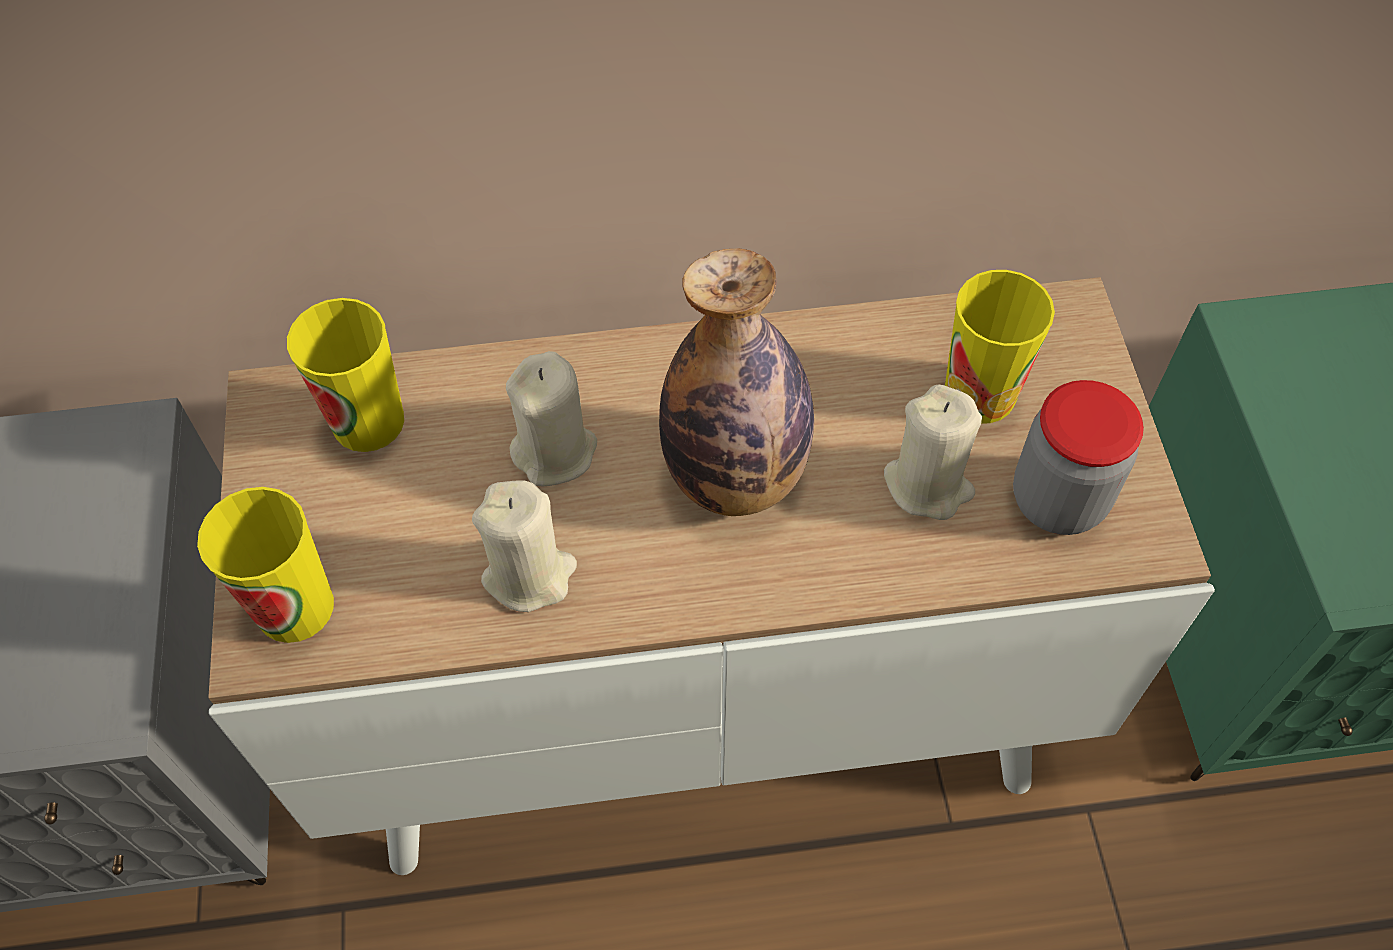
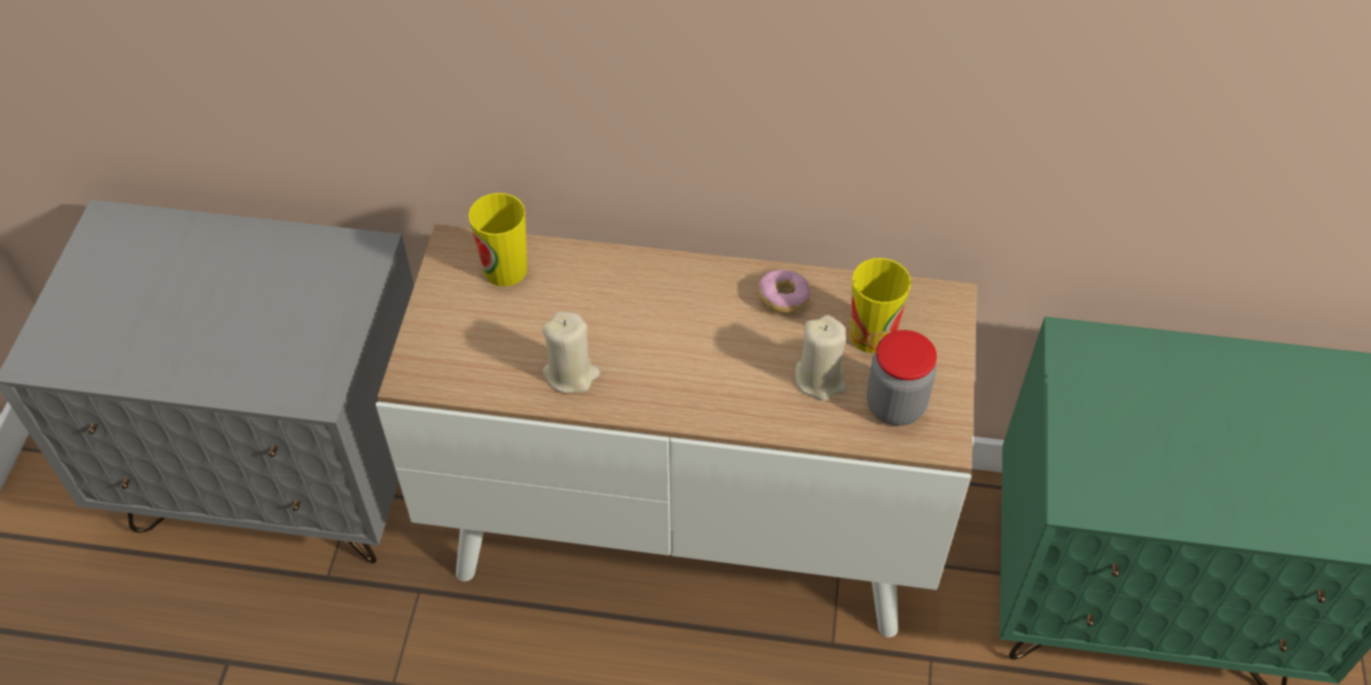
camera: 15 degrees right, 5 degrees down
cup [197,487,334,643] -> none
beige candle [506,351,597,486] -> none
bottle [659,248,814,516] -> none
none -> donut [758,270,811,313]

